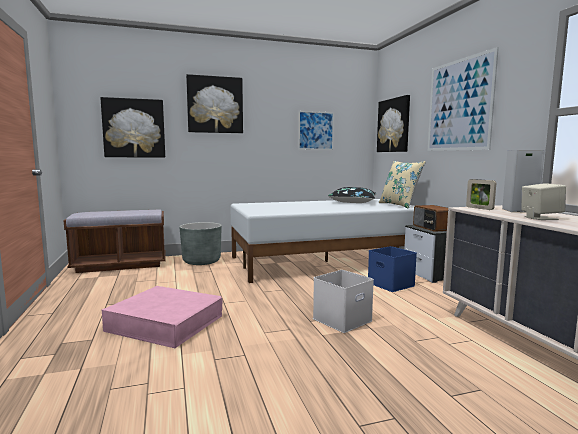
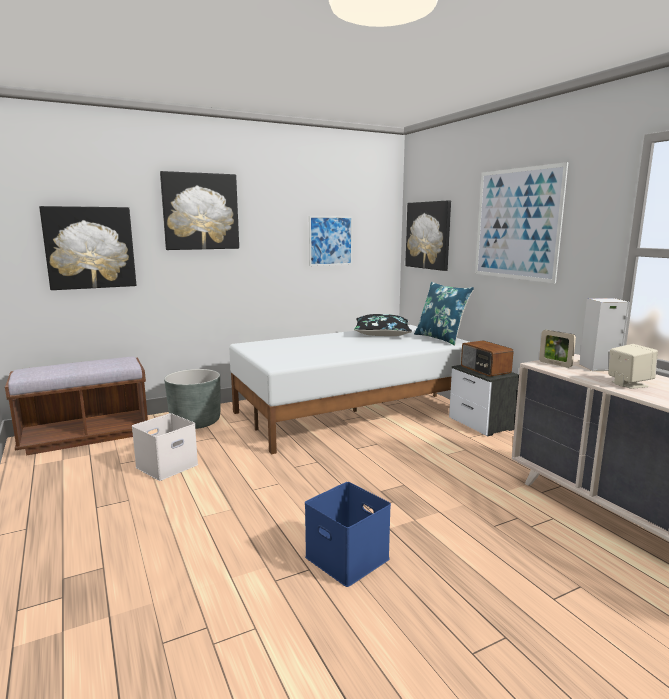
camera: 10 degrees left, 5 degrees up
pink storage box [102,286,222,348] -> none
white storage box [313,270,374,333] -> white storage box moved to [132,413,198,481]
blue storage box [368,246,417,292] -> blue storage box moved to [305,482,391,587]
beige pillow [379,161,426,209] -> blue pillow [414,282,474,345]

